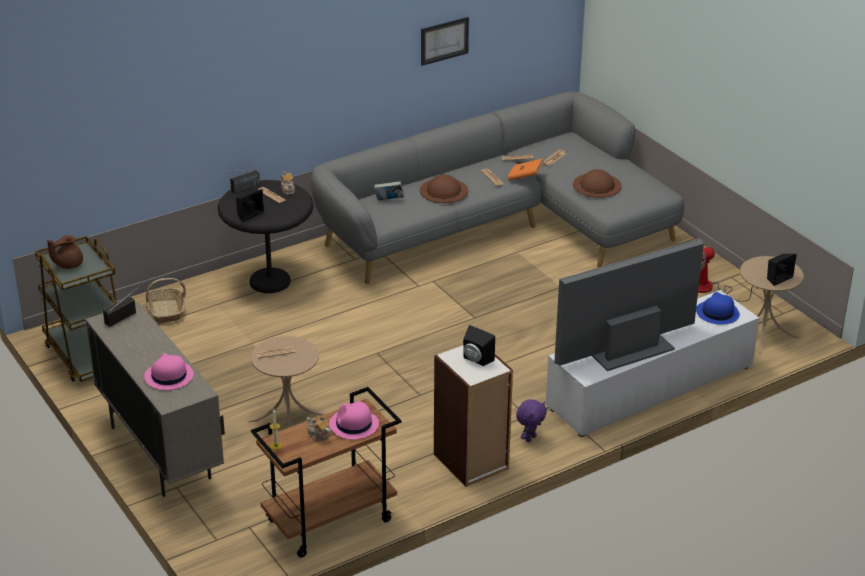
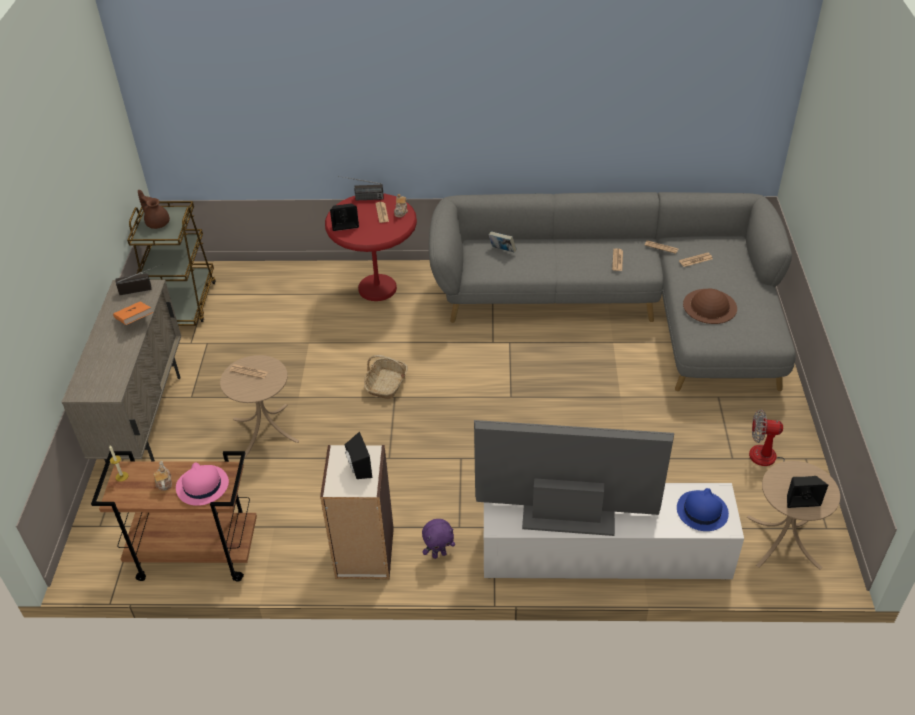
camera: 35 degrees right, 10 degrees up
brown teapot [47,235,83,269] -> brown teapot turned 45 degrees clockwise [138,190,170,229]
pink hat [144,353,194,390] -> none
basket [145,278,186,322] -> basket moved to [364,355,408,399]
black side table [218,180,313,293] -> red side table [325,194,417,301]
brown hat [420,175,468,203] -> none
picture [421,17,469,66] -> none
orange book [508,159,544,181] -> orange book moved to [113,302,153,325]

